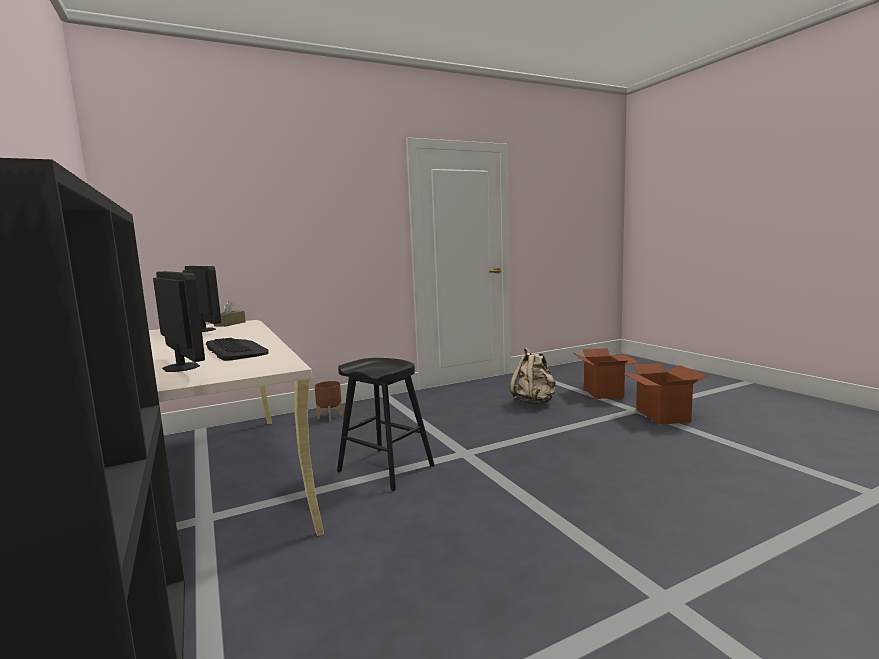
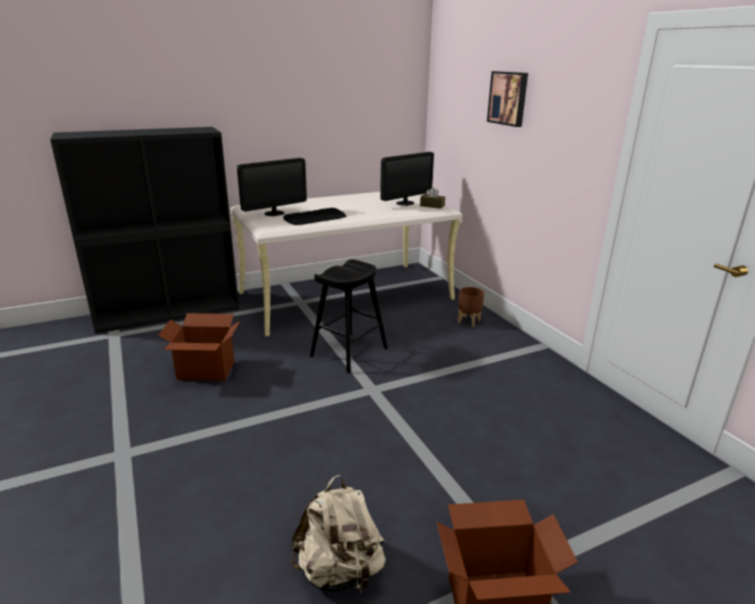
camera: 90 degrees right, 15 degrees up
beige backpack [510,348,555,405] -> beige backpack moved to [290,475,386,595]
cardboard box [572,348,639,399] -> cardboard box moved to [158,313,240,381]
none -> picture [487,71,528,127]

